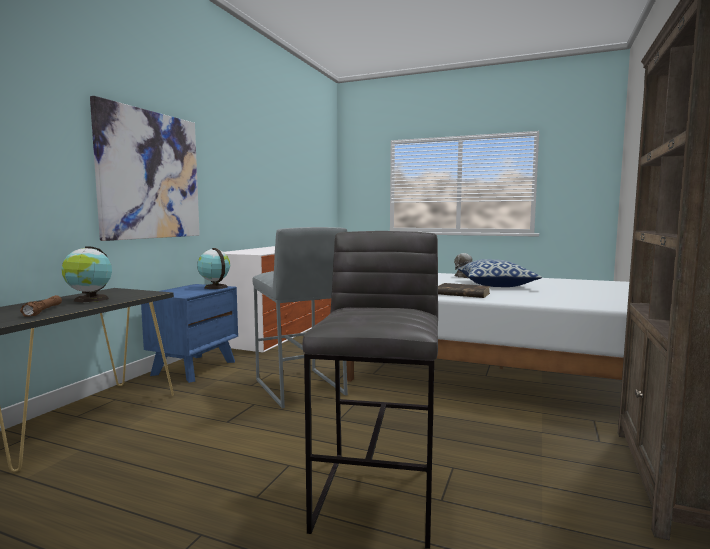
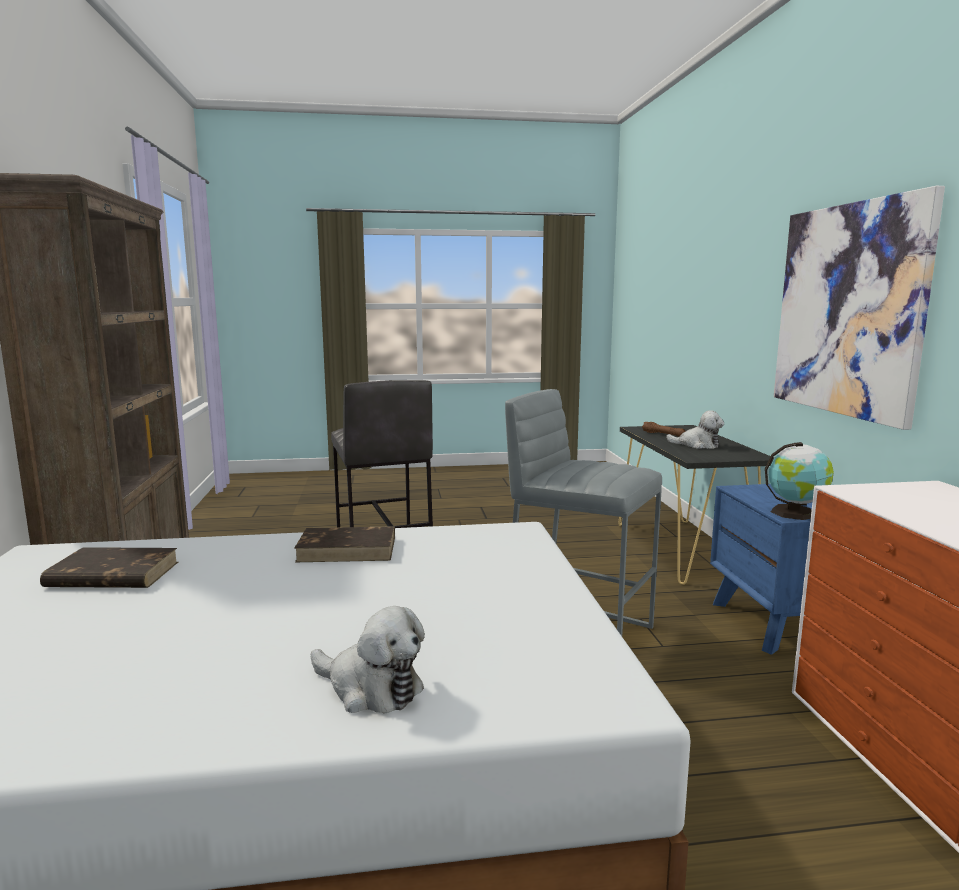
camera: 150 degrees right, 5 degrees up
globe [61,246,112,303] -> plush toy [666,410,724,449]
pillow [458,259,542,287] -> none
none -> brown book [40,547,178,588]

